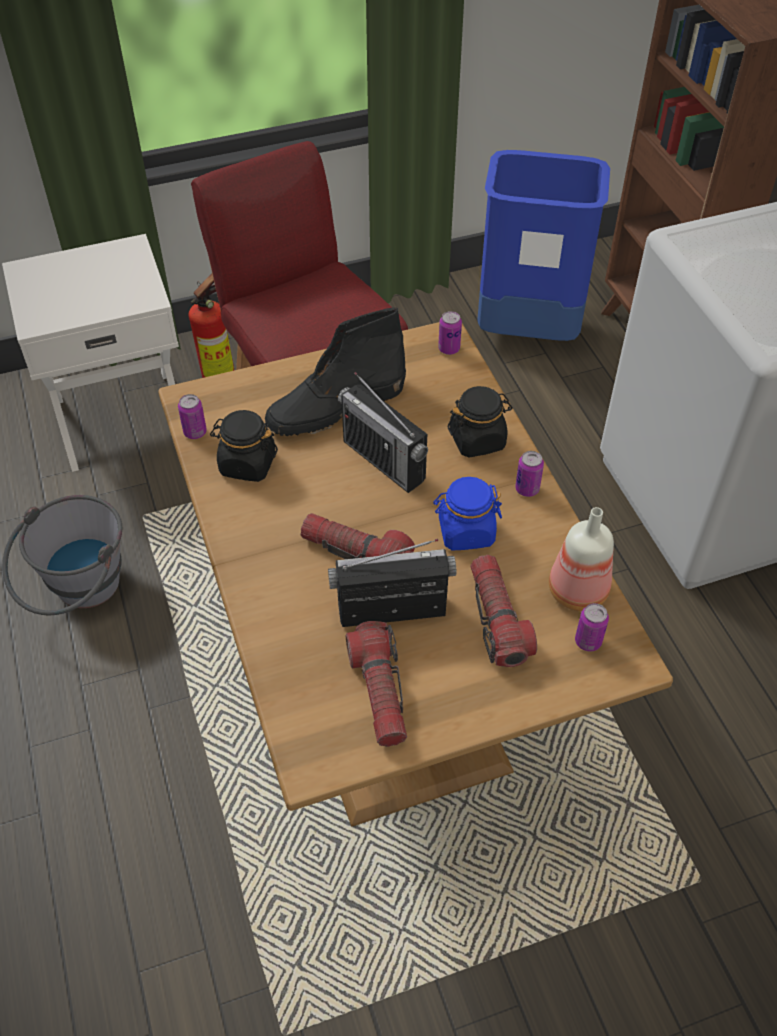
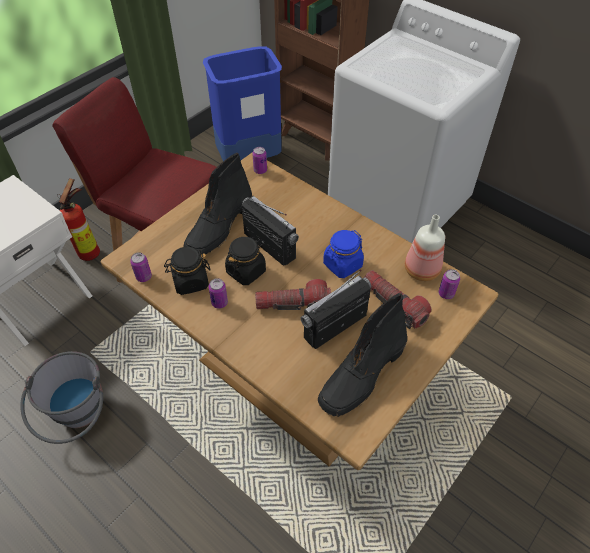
camera: 30 degrees left, 0 degrees up
radio [338,372,428,493] -> radio turned 150 degrees counterclockwise [242,196,299,266]
flashlight [346,621,407,747] -> black boot [318,293,407,417]
black jar [448,386,513,458] -> black jar moved to [225,237,266,285]
can [515,451,544,497] -> can moved to [209,278,228,309]

